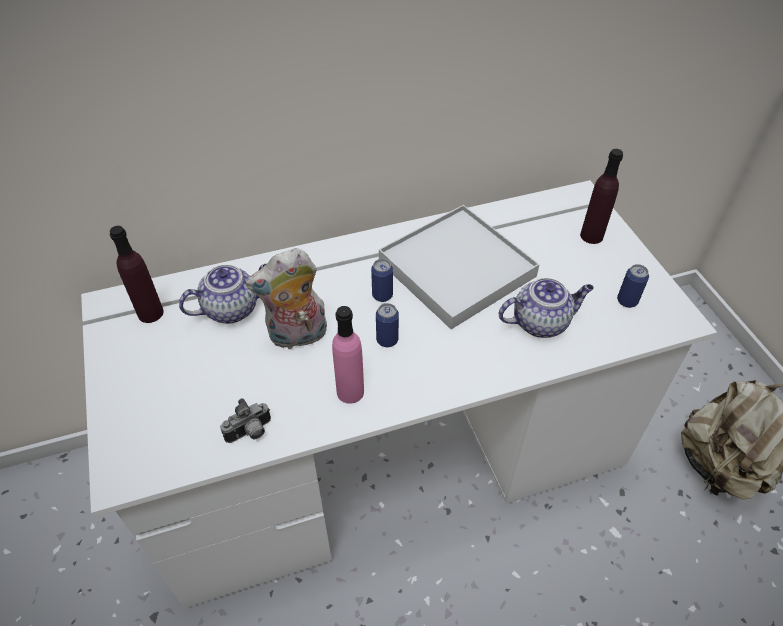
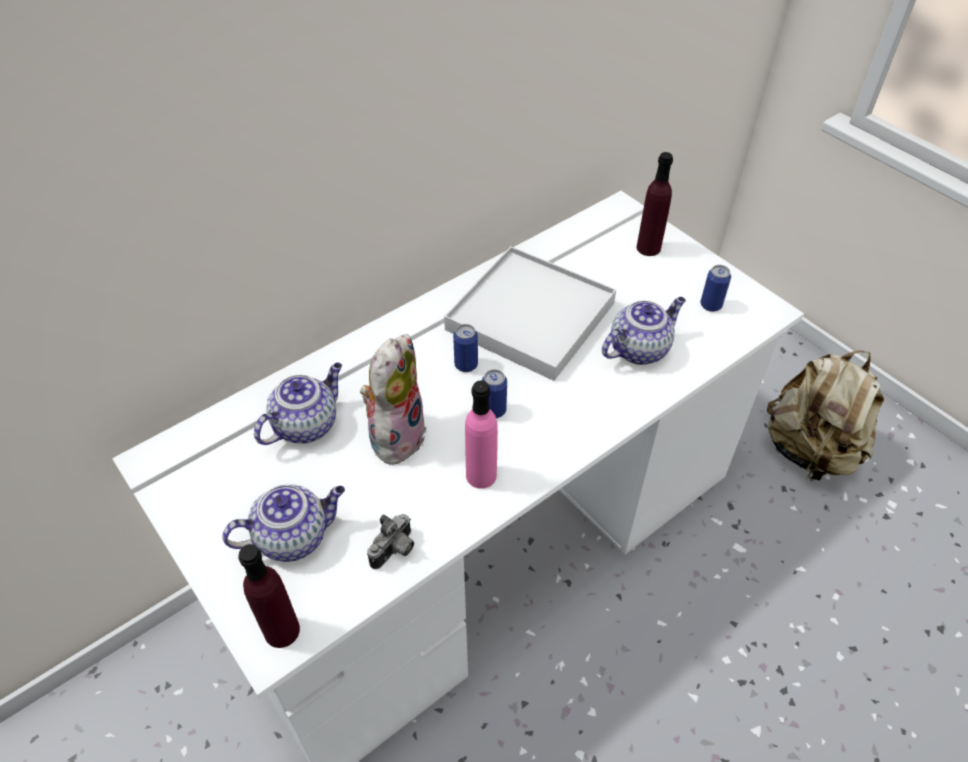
camera: 20 degrees left, 0 degrees up
purple bottle [110,226,164,323] -> purple bottle moved to [238,544,300,648]
plush toy [246,248,327,350] -> plush toy turned 150 degrees clockwise [360,334,427,466]
none -> teapot [222,485,345,562]

